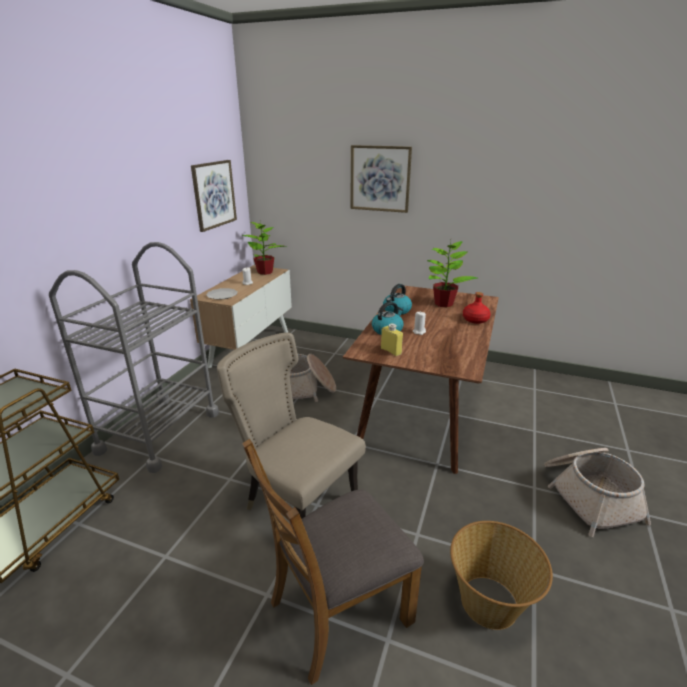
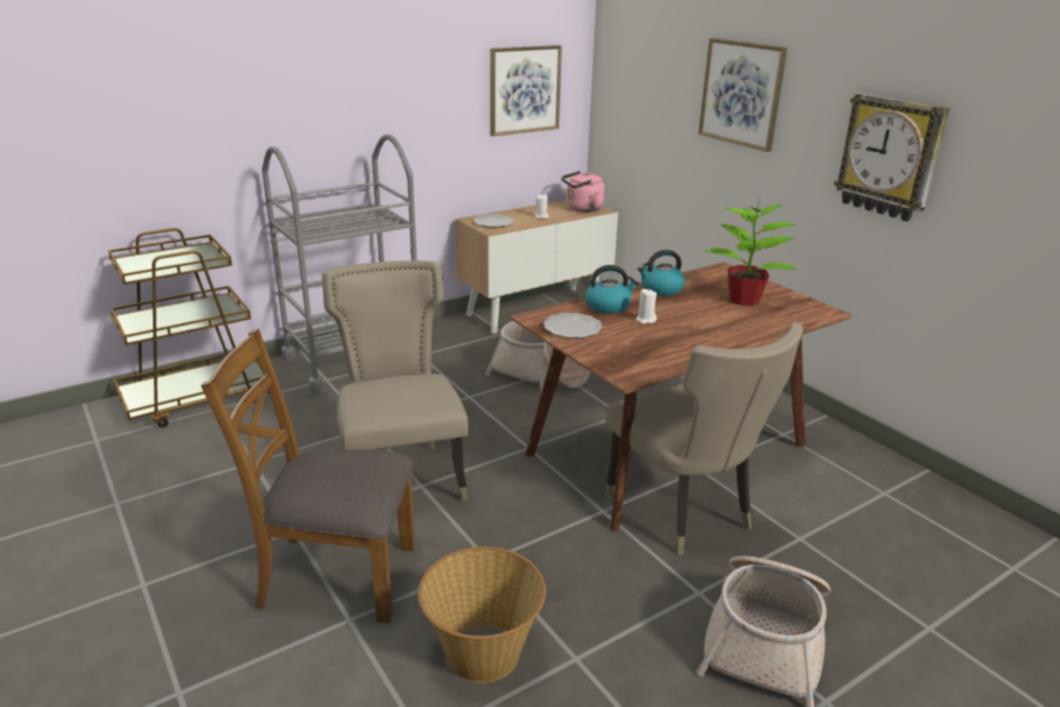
camera: 35 degrees right, 0 degrees up
potted plant [242,222,285,275] -> pink kettle [561,171,605,212]
yellow bottle [381,323,403,356] -> plate [544,313,603,338]
red bottle [463,292,491,324] -> none
none -> beige chair [604,322,803,555]
none -> wall clock [834,93,950,222]

